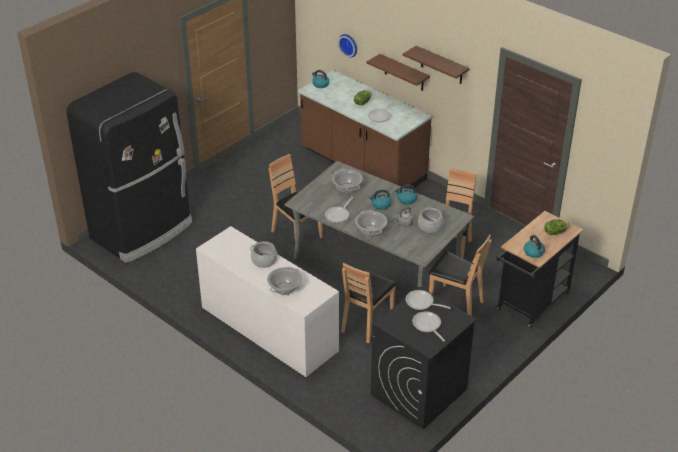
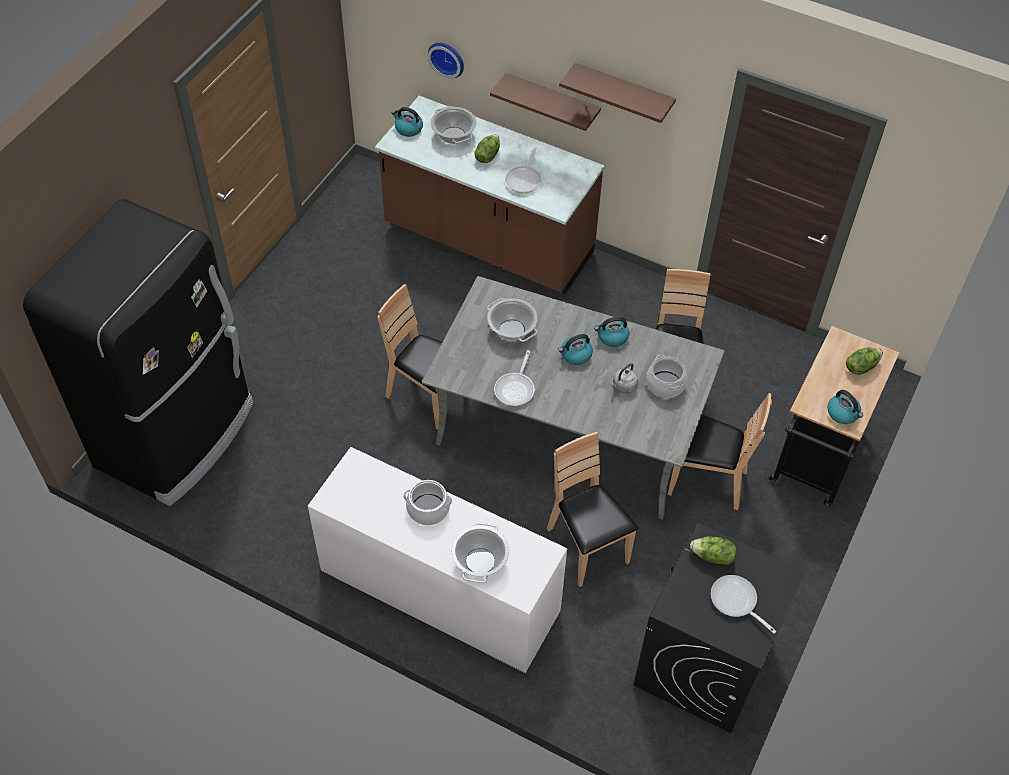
camera: 15 degrees left, 15 degrees up
brown chair [341,263,397,343] -> brown chair turned 135 degrees clockwise [547,432,638,587]
cooking pot [355,210,387,236] -> cooking pot moved to [431,106,476,144]
frying pan [406,290,451,310] -> lettuce [690,536,736,565]

